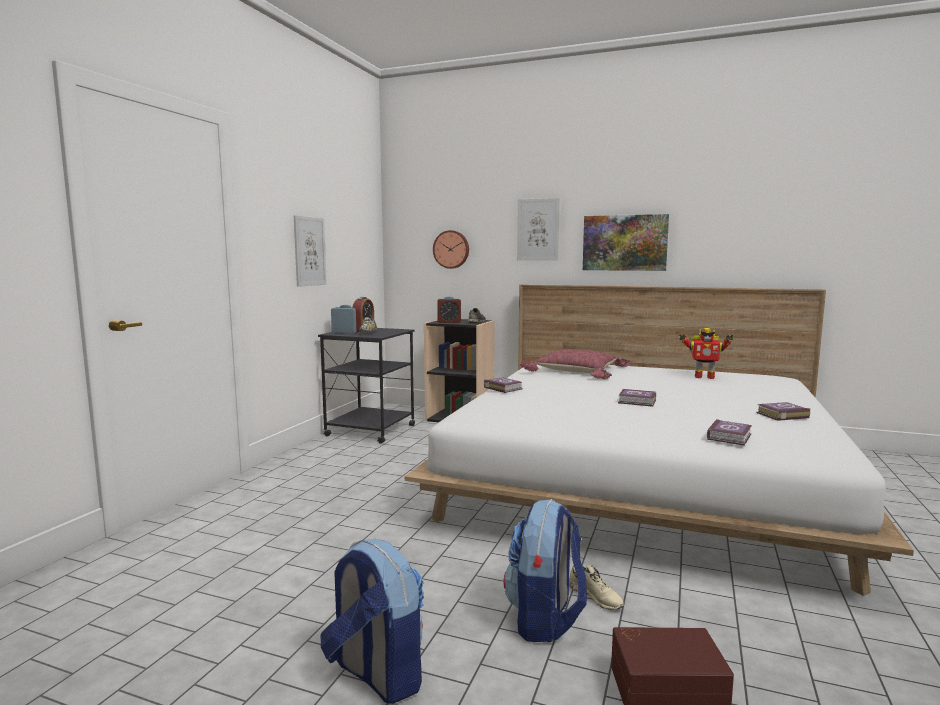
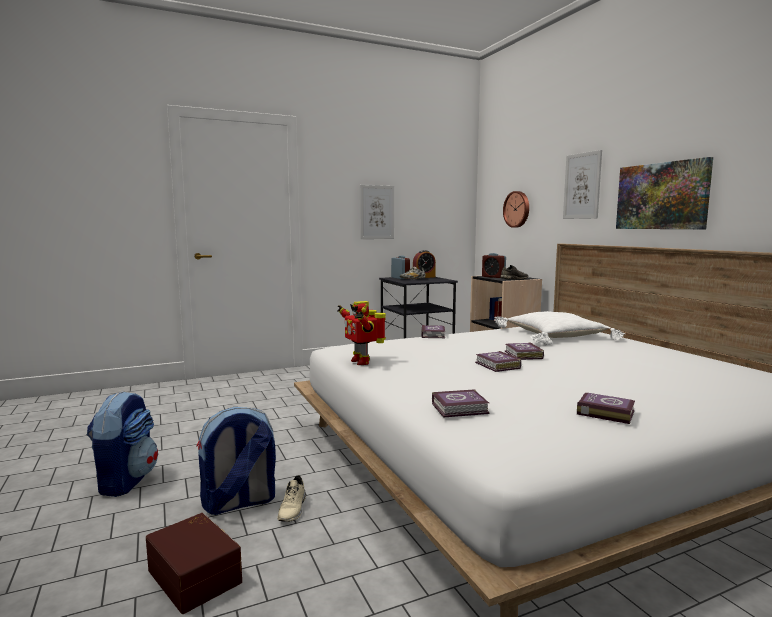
camera: 45 degrees right, 0 degrees up
red pillow [520,349,631,379] -> white pillow [494,311,626,345]
toy robot [679,328,733,379] -> toy robot moved to [338,301,386,365]
none -> book [505,342,544,360]

